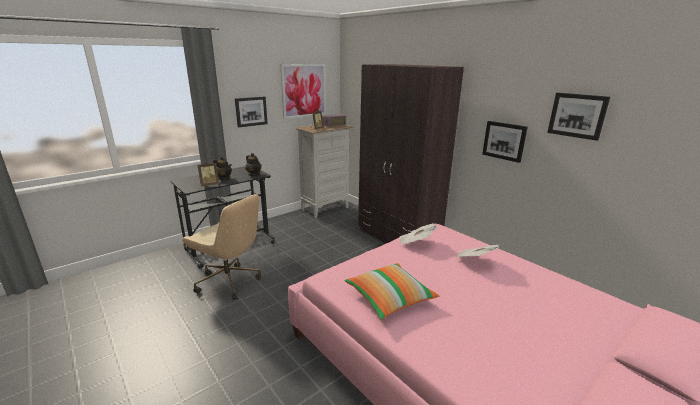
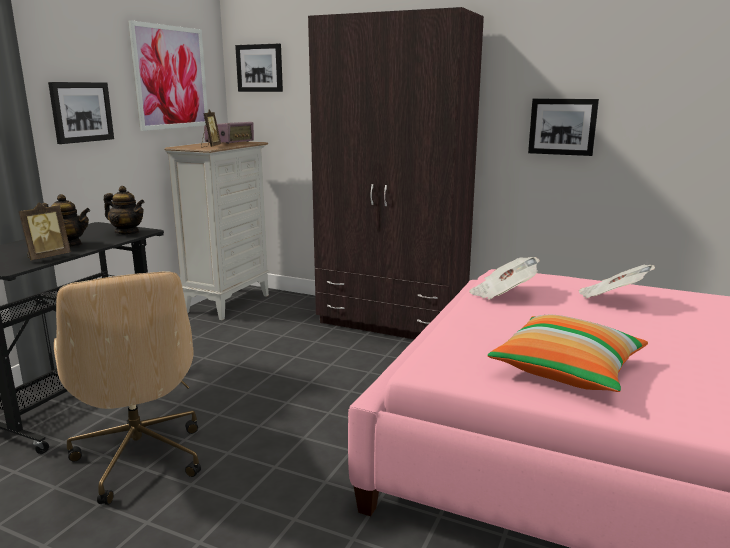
camera: 25 degrees left, 5 degrees down
beige office chair [182,194,261,300] -> beige office chair turned 60 degrees clockwise [54,271,201,505]
picture [547,93,610,141] -> picture moved to [235,44,283,92]

